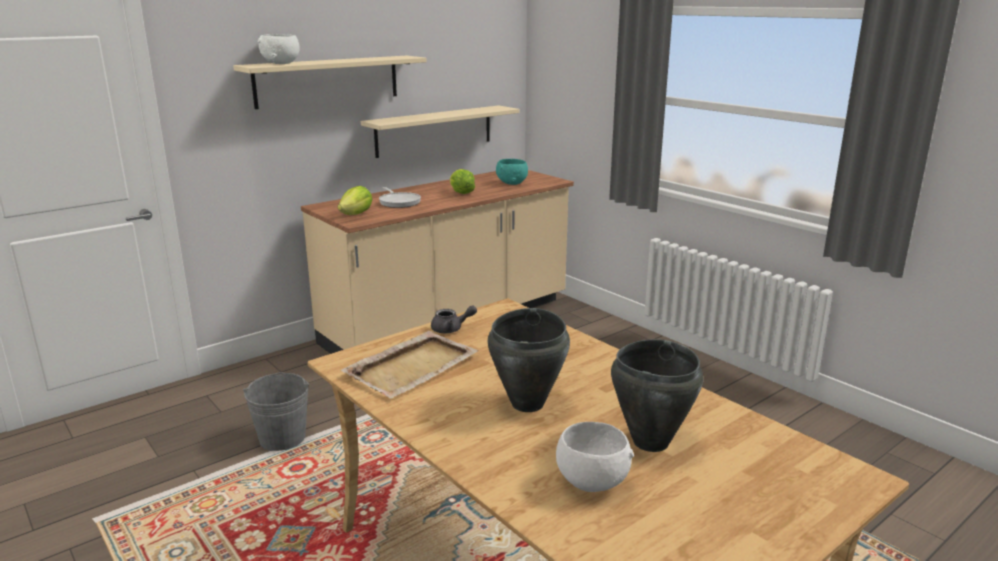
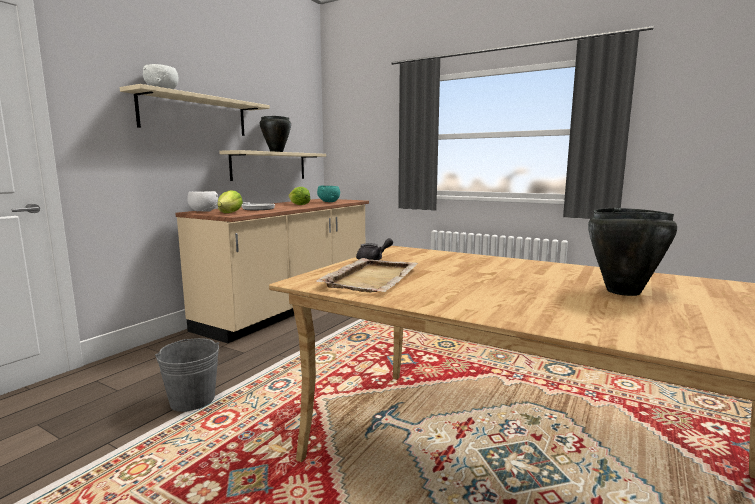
camera: 20 degrees left, 10 degrees down
black cooking pot [488,308,570,412] -> black cooking pot moved to [260,116,291,152]
white bowl [556,422,634,492] -> white bowl moved to [187,191,218,212]

